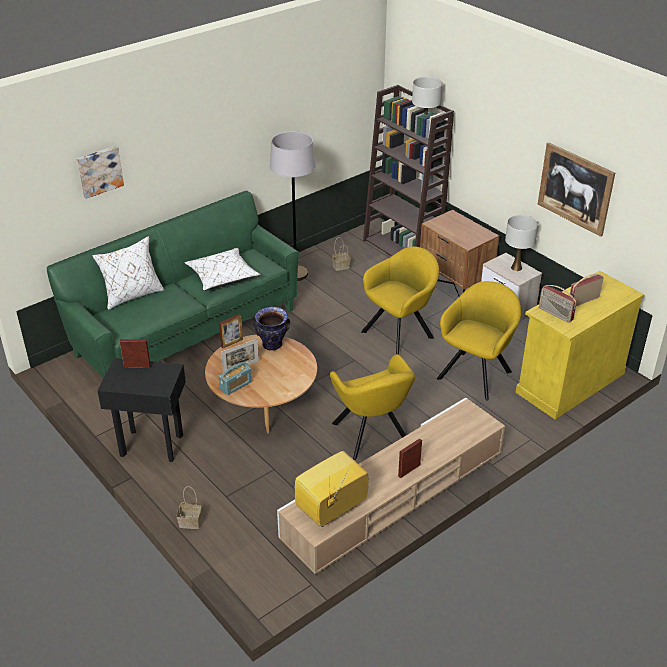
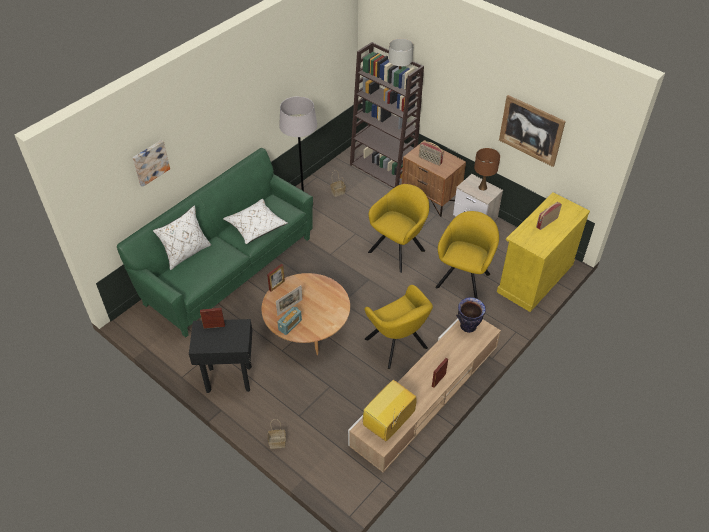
camera: 10 degrees left, 10 degrees up
vase [253,306,290,351] -> vase moved to [456,297,486,333]
white table lamp [505,215,538,271] -> brown table lamp [474,148,500,191]
radio [539,285,577,323] -> radio moved to [419,141,444,166]

